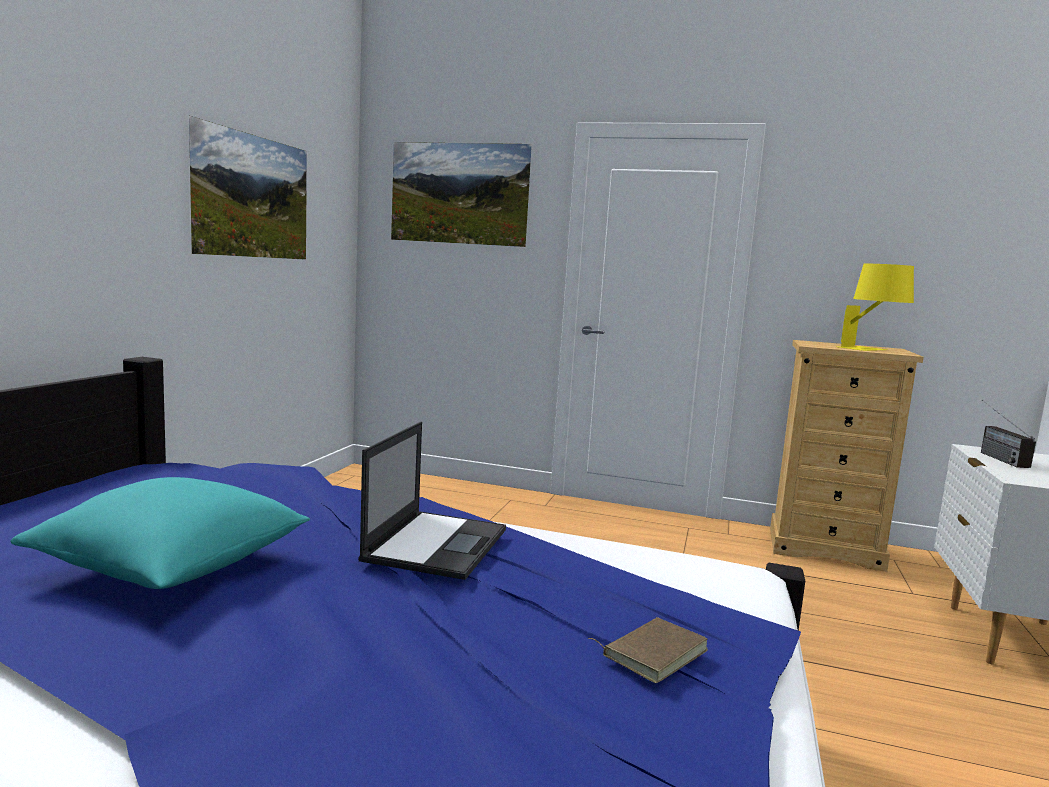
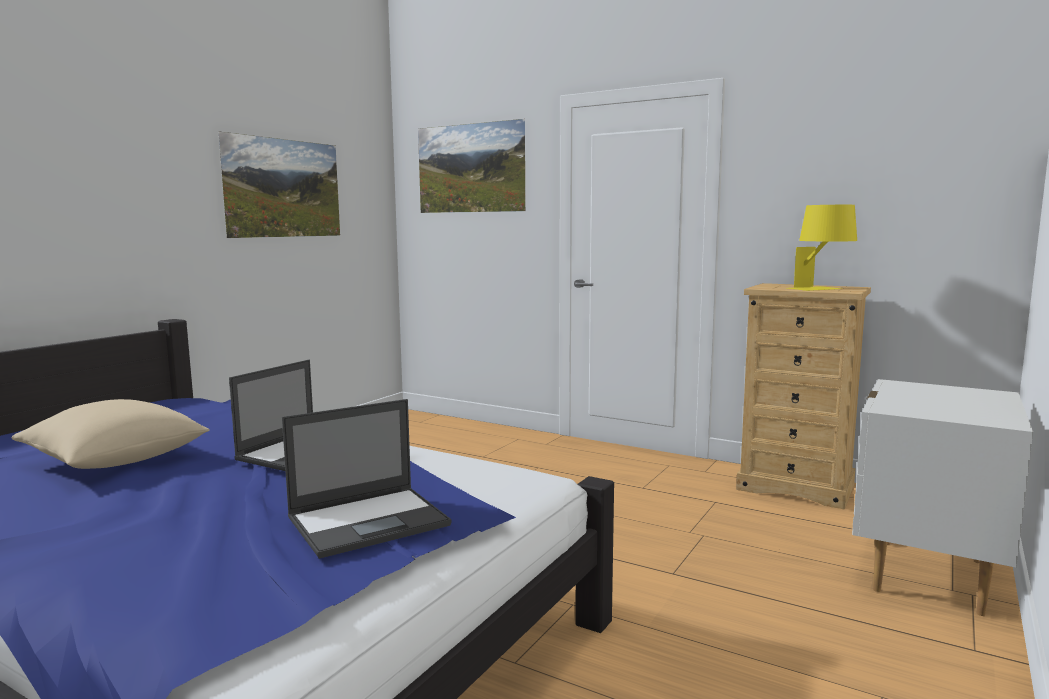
camera: 15 degrees right, 0 degrees up
turquoise pillow [10,477,310,589] -> beige pillow [11,399,209,469]
brown book [588,617,708,683] -> laptop [282,399,451,559]
radio [981,400,1036,468] -> none

